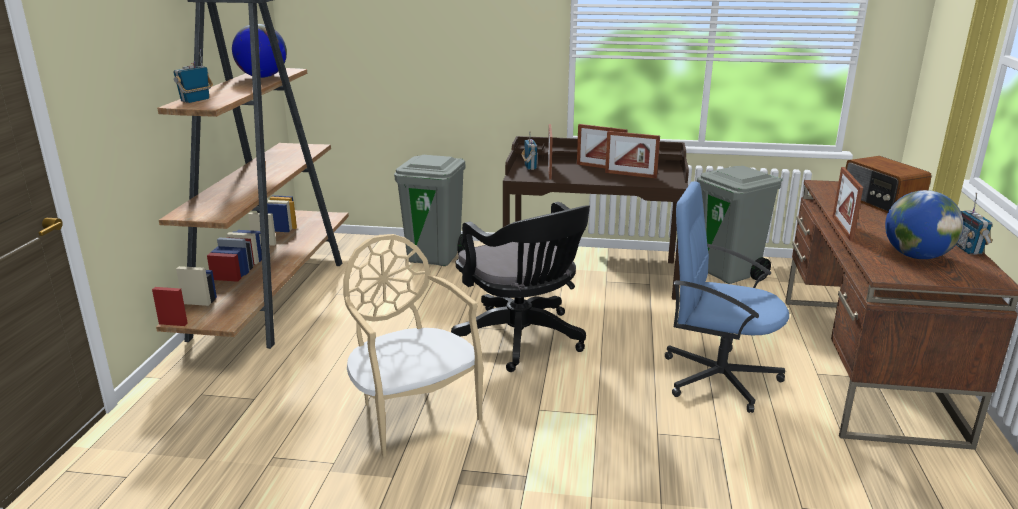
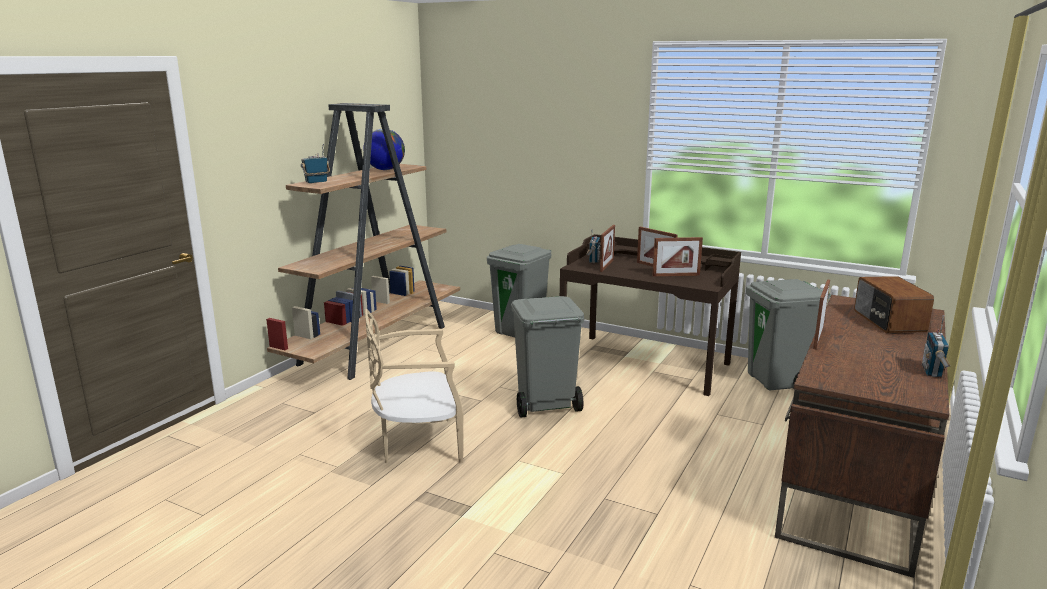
camera: 20 degrees right, 5 degrees down
beige chair [343,234,483,457] -> beige chair turned 90 degrees counterclockwise [365,309,463,463]
black office chair [451,202,590,372] -> grey trash can [511,296,584,418]
picture frame [605,131,660,178] -> picture frame turned 45 degrees counterclockwise [652,237,703,276]
blue office chair [665,181,789,413] -> none
globe [885,190,963,259] -> none

